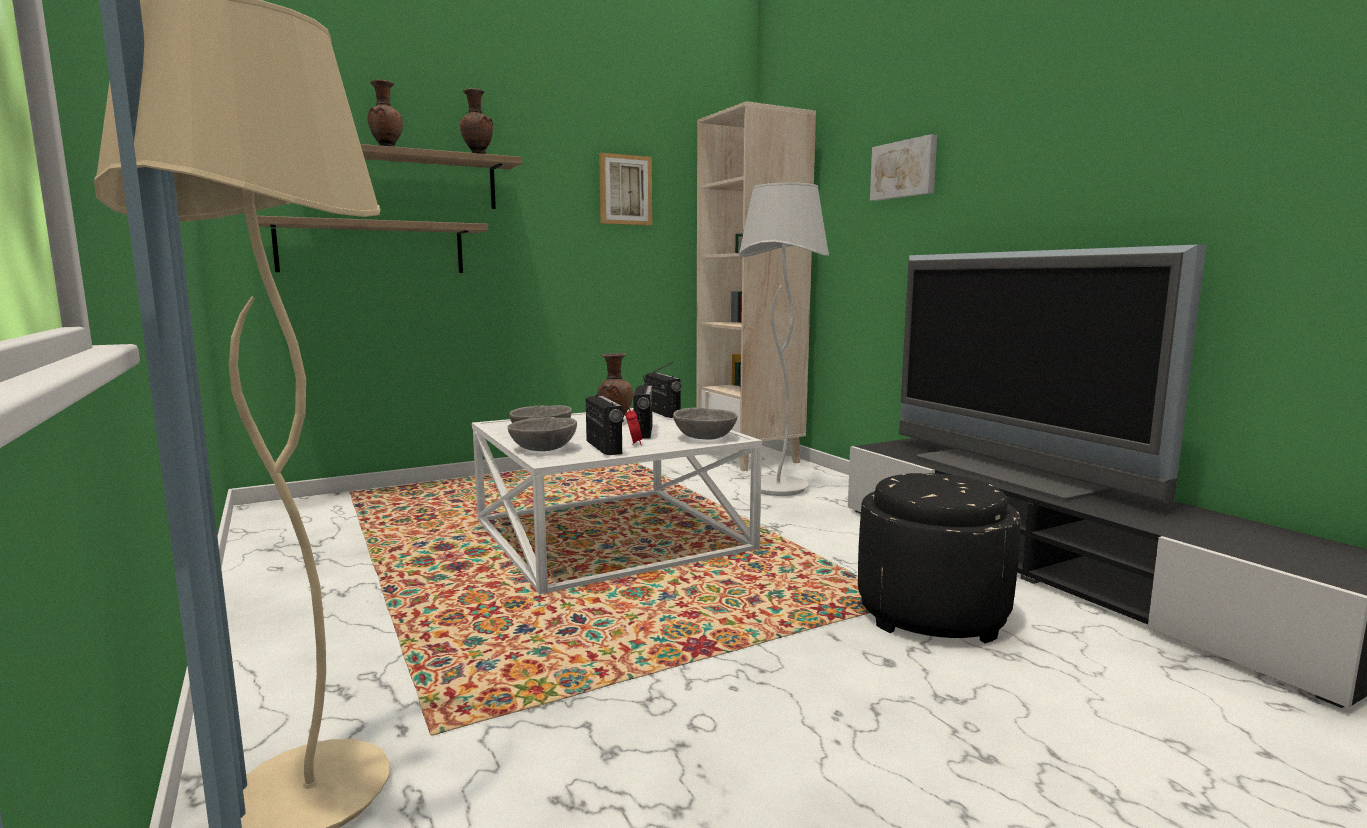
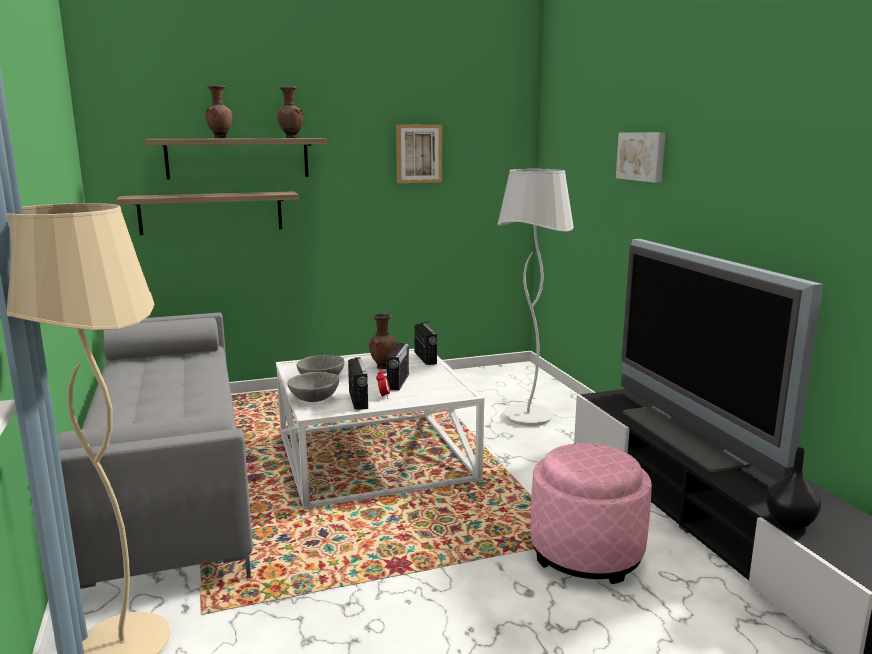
camera: 10 degrees right, 5 degrees up
grey bowl [673,408,737,440] -> none
beige bookcase [696,101,816,471] -> none
black ottoman [858,473,1021,643] -> pink ottoman [531,443,652,584]
none -> grey sofa [57,313,253,589]
none -> black vase [766,447,821,529]

